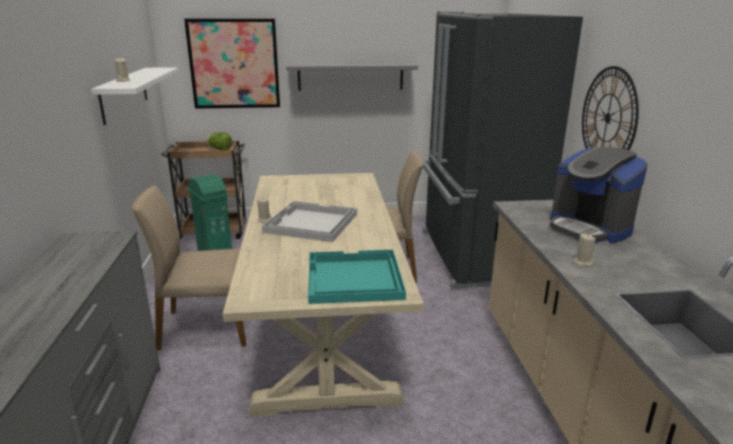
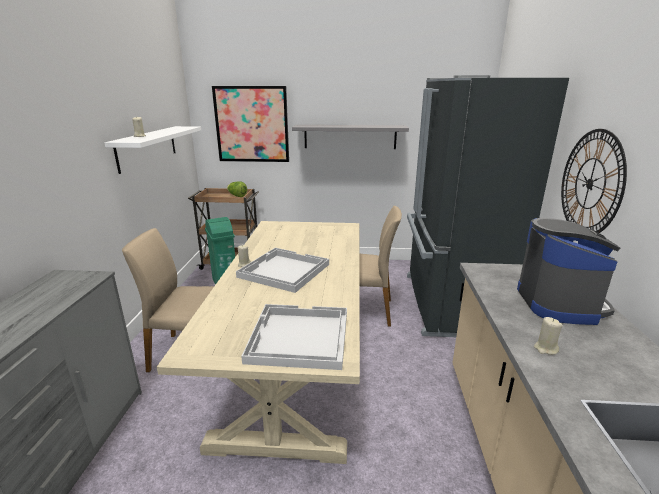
camera: 10 degrees right, 0 degrees up
turquoise tray [308,250,406,304] -> white tray [241,304,347,370]
coffee machine [550,147,648,244] -> coffee machine turned 150 degrees counterclockwise [517,218,621,325]

